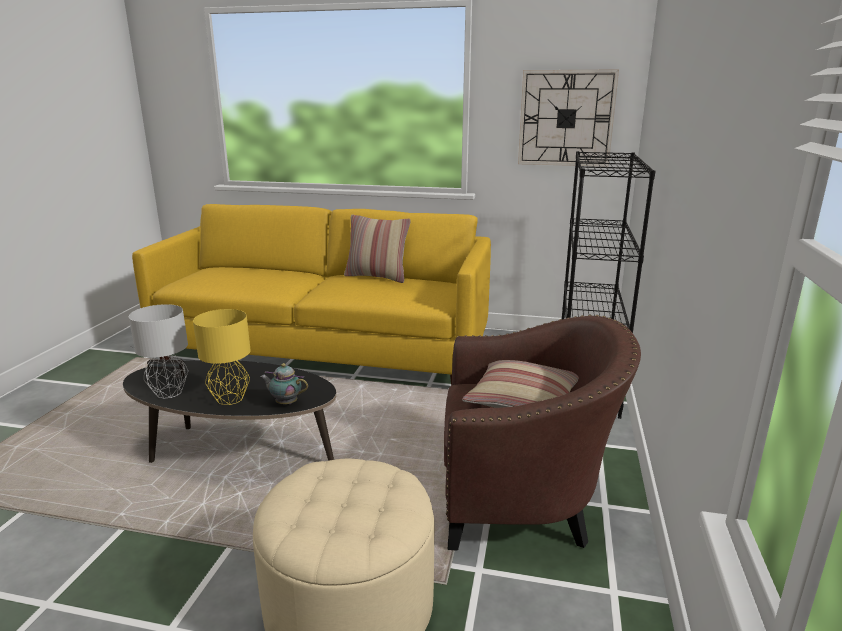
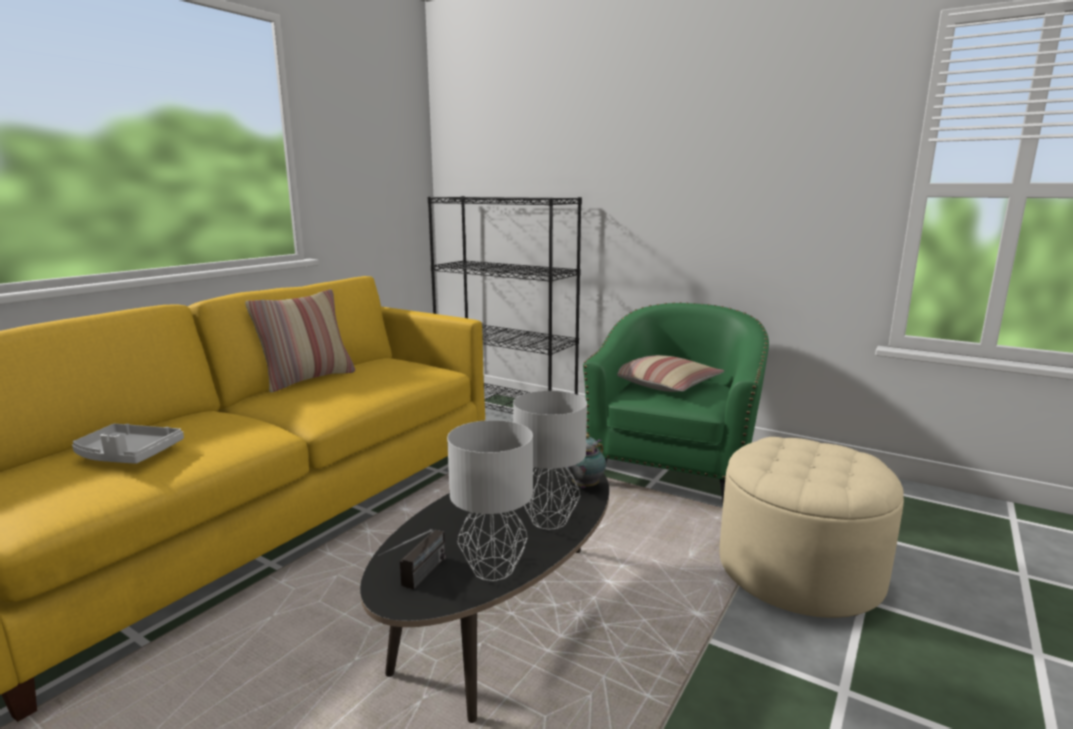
camera: 70 degrees left, 5 degrees down
yellow table lamp [193,309,251,405] -> grey table lamp [513,391,587,530]
brown armchair [444,315,641,551] -> green armchair [583,302,769,502]
wall clock [518,69,619,167] -> none
none -> grey tray [72,424,184,464]

